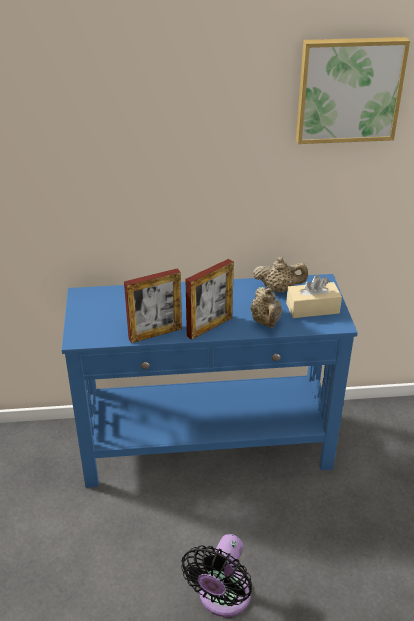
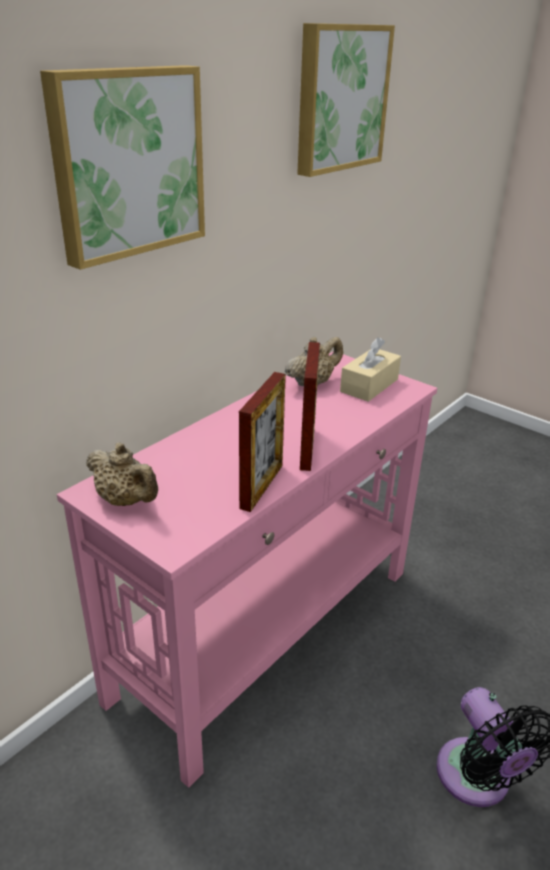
camera: 45 degrees left, 5 degrees down
blue console table [62,274,358,488] -> pink console table [57,351,437,788]
beige teapot [251,287,283,328] -> beige teapot moved to [86,442,158,506]
none -> picture [40,65,205,270]

